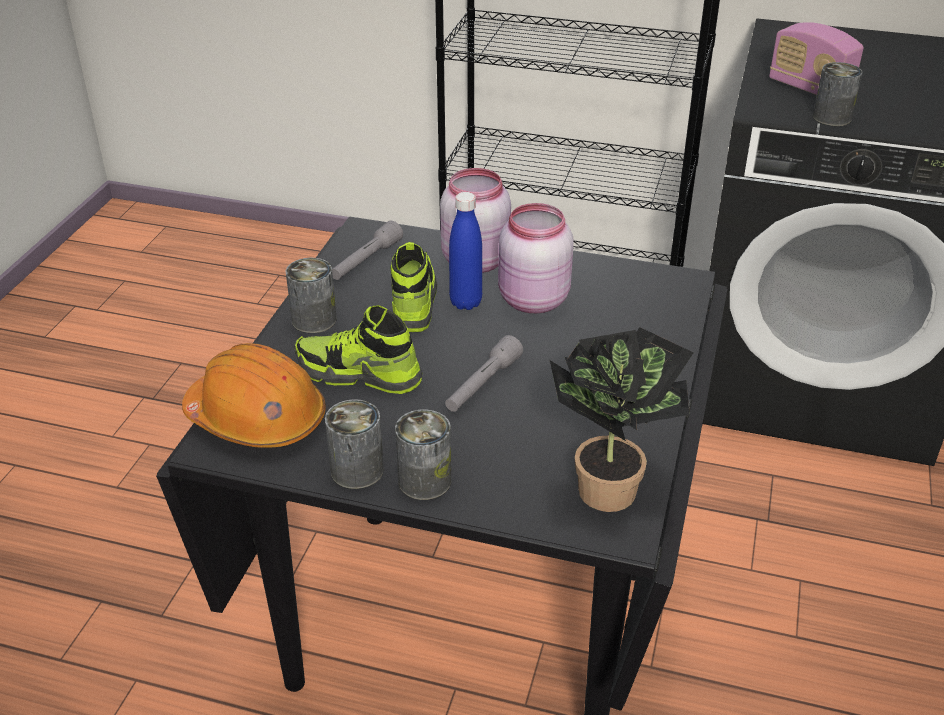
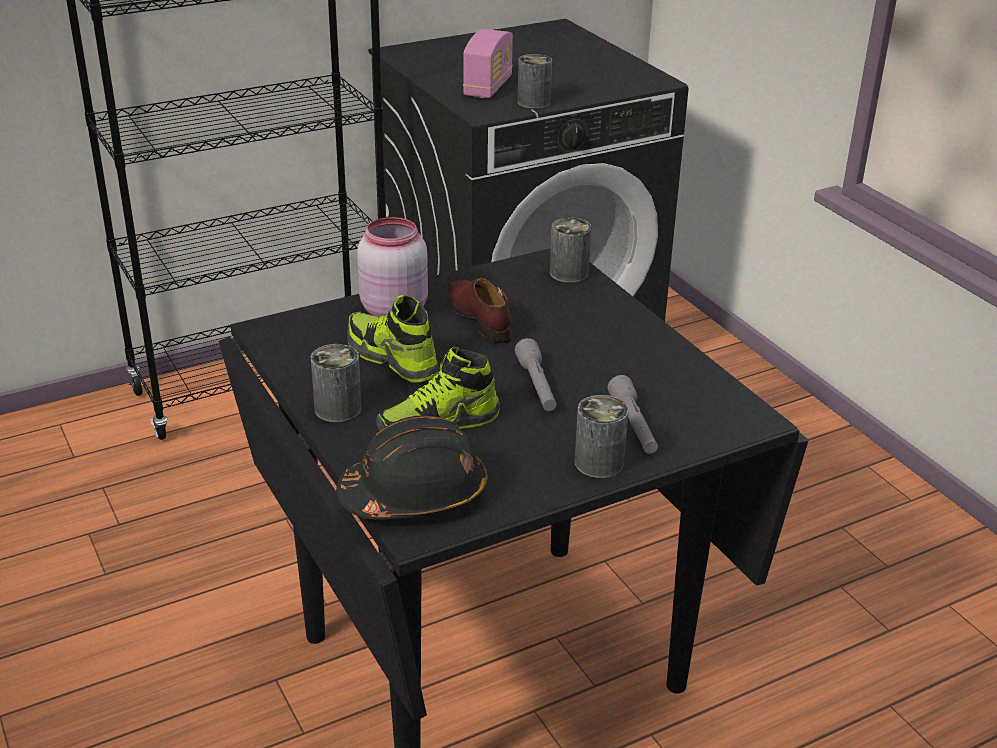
camera: 45 degrees left, 5 degrees down
orange hard hat [182,343,326,448] -> black hard hat [336,415,488,520]
can [325,399,384,489] -> can moved to [550,218,591,283]
grey flashlight [332,221,403,280] -> grey flashlight moved to [607,375,658,454]
blue bottle [449,192,482,310] -> none
pink jar [498,203,573,313] -> brown shoe [448,278,511,343]
potted plant [550,327,694,512] -> none
radio [769,22,864,95] -> radio turned 75 degrees counterclockwise [463,29,513,98]

